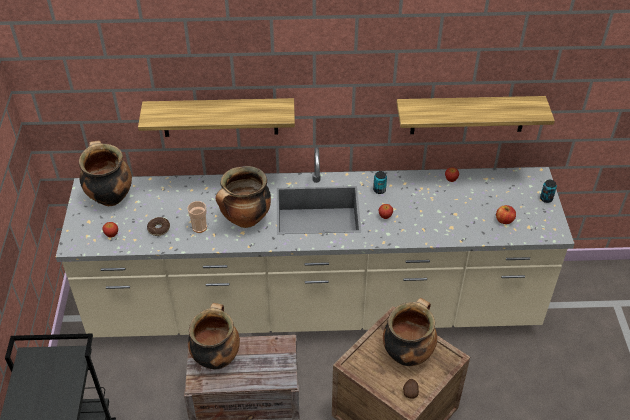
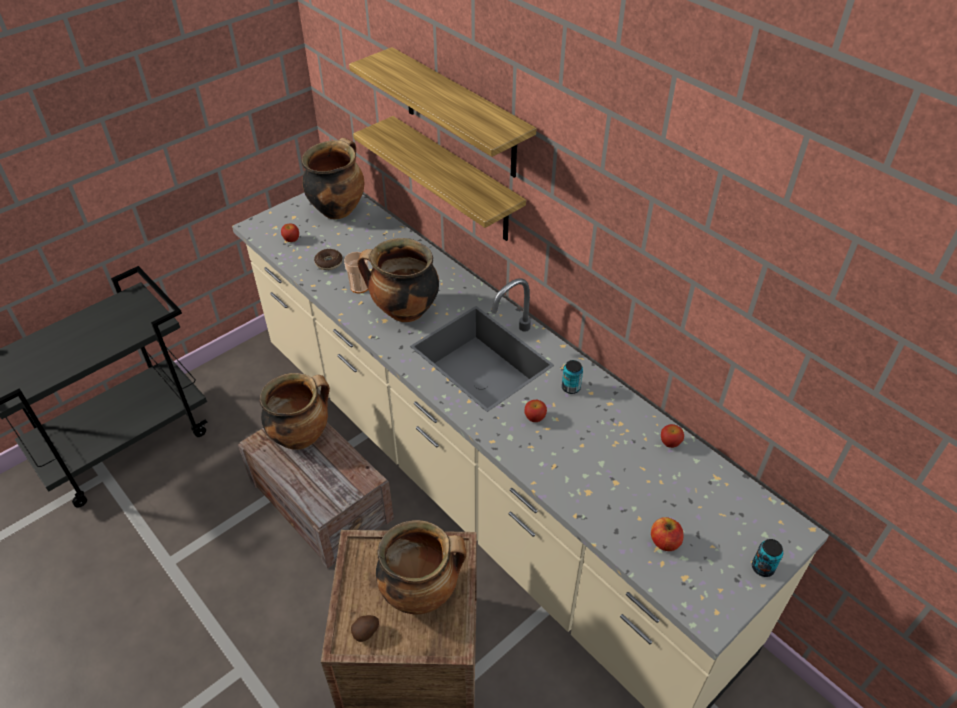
camera: 50 degrees right, 0 degrees up
shelf [397,96,555,134] -> shelf moved to [349,47,536,178]

